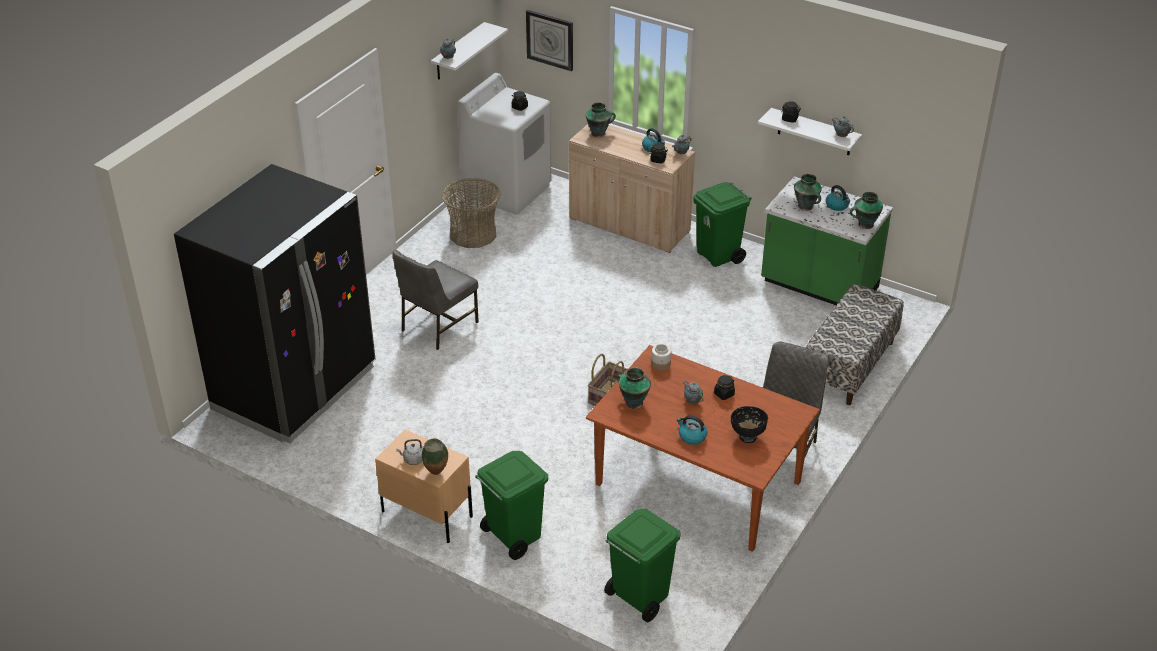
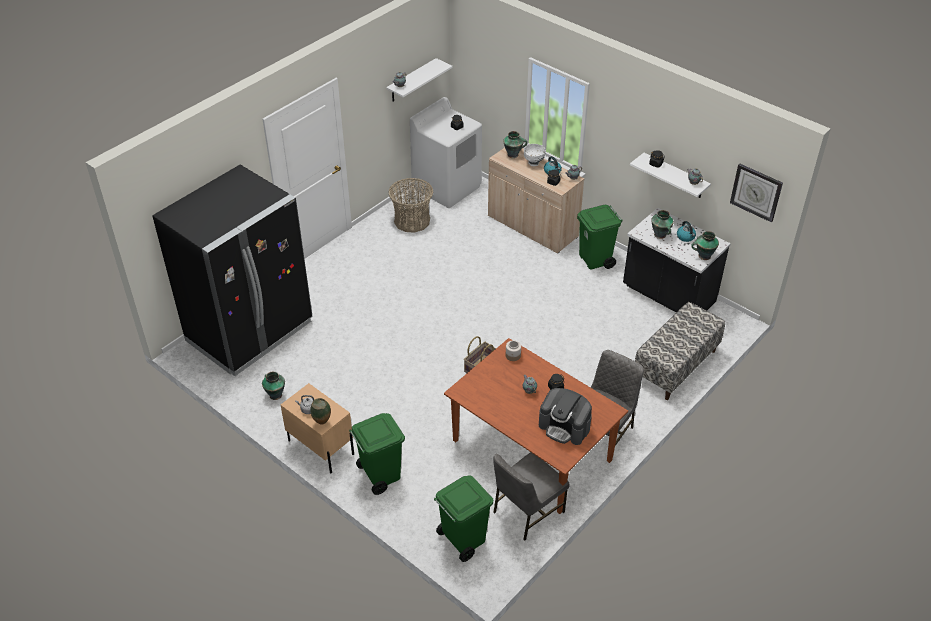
camera: 10 degrees right, 5 degrees up
grey chair [392,250,479,350] -> grey chair moved to [493,452,570,541]
wall clock [526,10,573,71] -> wall clock moved to [730,164,783,223]
vase [617,367,651,409] -> vase moved to [262,371,285,400]
kettle [677,415,707,445] -> none
black bowl [731,406,768,443] -> coffee machine [539,388,592,445]
green counter [761,177,893,305] -> black counter [623,208,731,313]
none -> white bowl [524,144,546,166]

